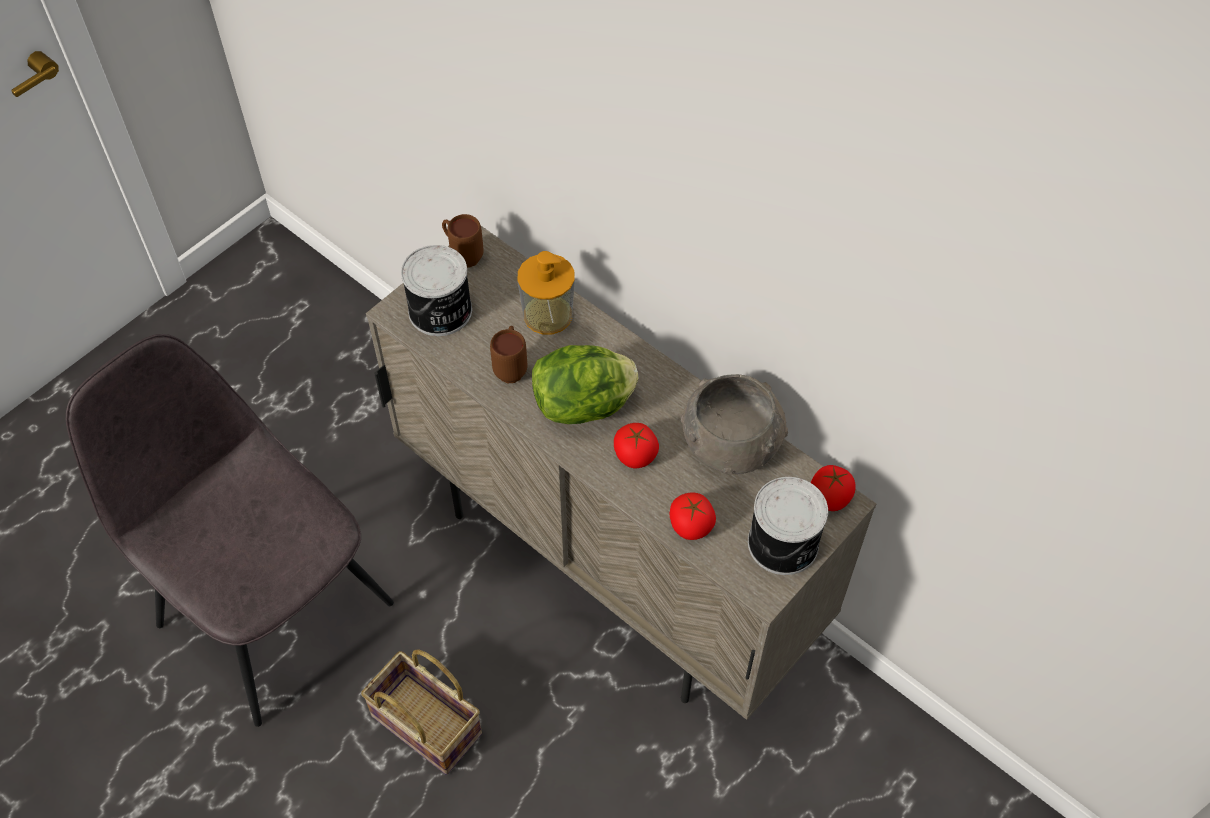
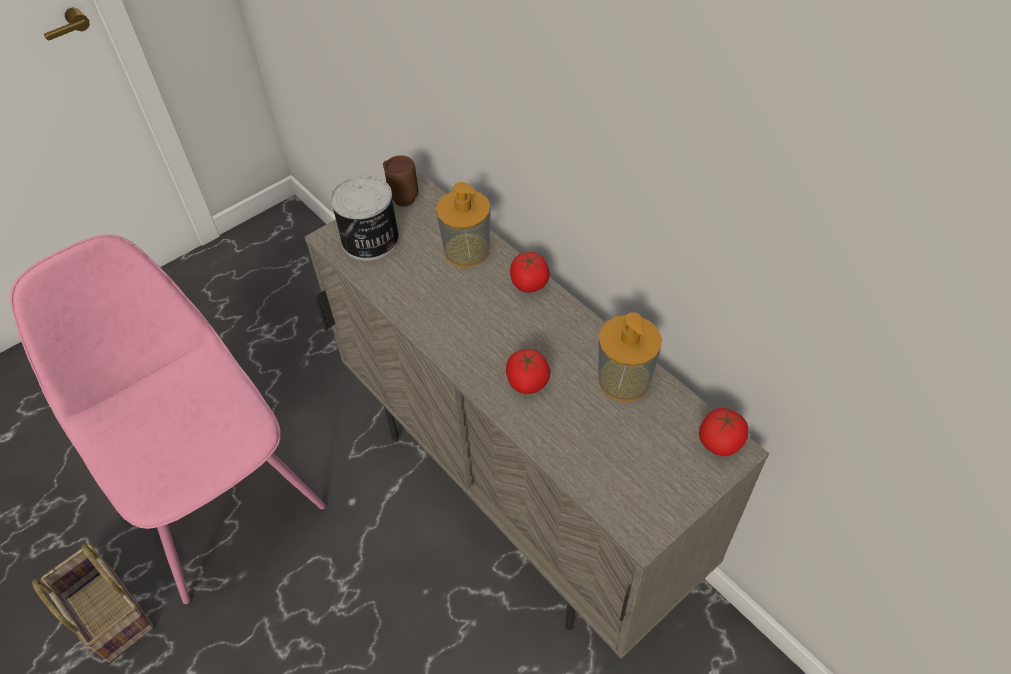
camera: 10 degrees right, 5 degrees down
grey chair [66,334,394,727] -> pink chair [10,234,326,604]
basket [361,649,482,775] -> basket moved to [32,544,154,663]
brown mug [490,326,527,383] -> none
lettuce [532,345,638,424] -> none
tomato [670,493,716,540] -> tomato moved to [510,252,550,293]
grey bowl [681,374,788,475] -> soap dispenser [598,312,662,402]
can [748,477,828,575] -> none

